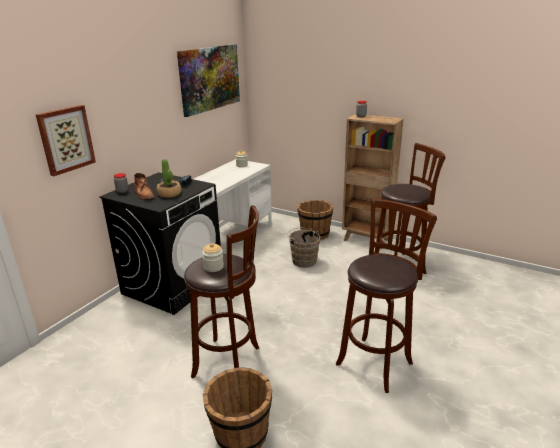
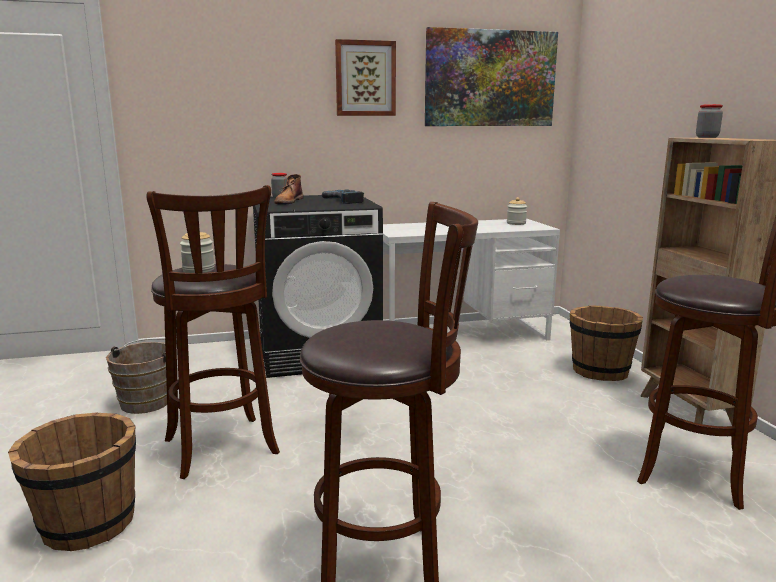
camera: 45 degrees right, 10 degrees down
picture [36,105,96,176] -> picture moved to [335,39,396,116]
potted plant [157,159,182,198] -> none
brown bucket [287,228,320,267] -> brown bucket moved to [106,338,177,414]

